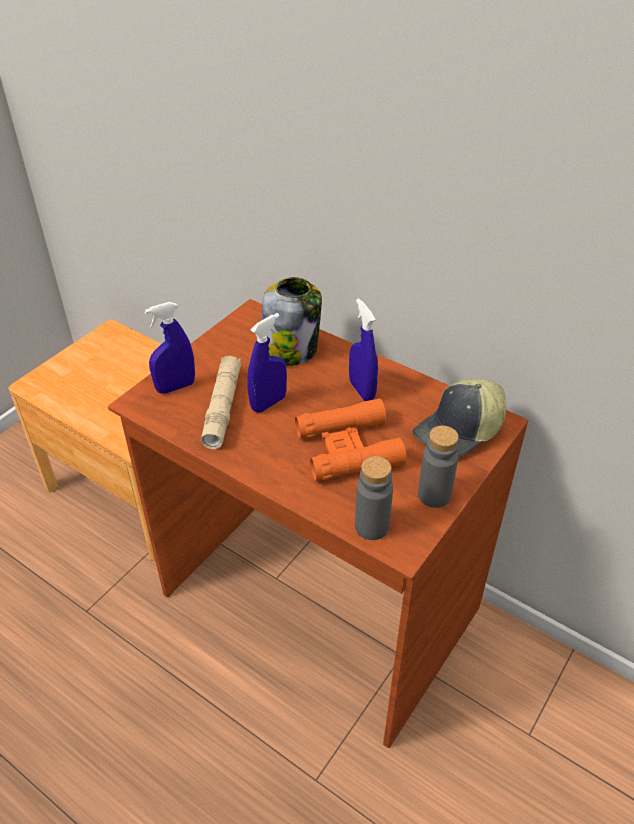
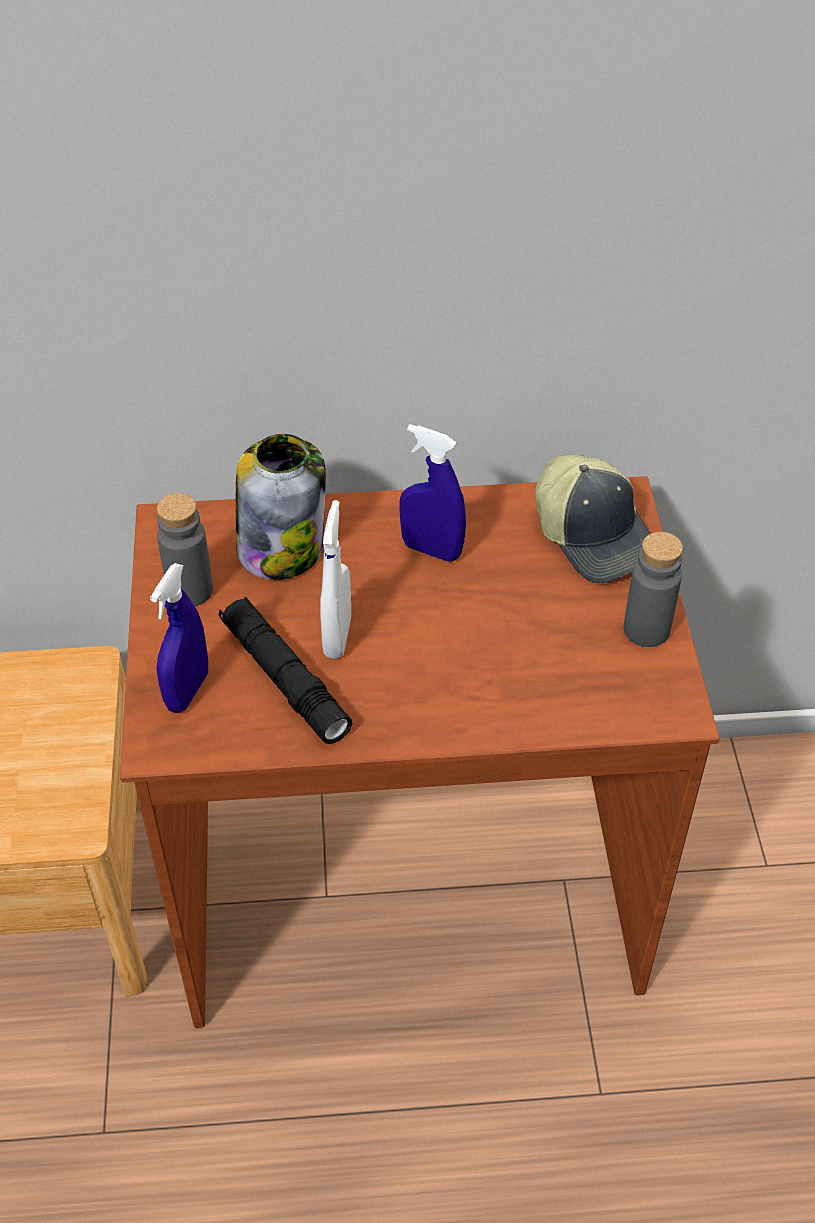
camera: 40 degrees left, 5 degrees up
beige flashlight [201,356,241,449] -> black flashlight [219,596,352,744]
blue spray bottle [247,313,287,413] -> white spray bottle [321,500,351,659]
orange binoculars [295,398,407,481] -> none
grey bottle [355,456,393,540] -> grey bottle moved to [157,493,213,606]
cap [412,379,506,458] -> cap turned 45 degrees counterclockwise [535,455,650,583]

